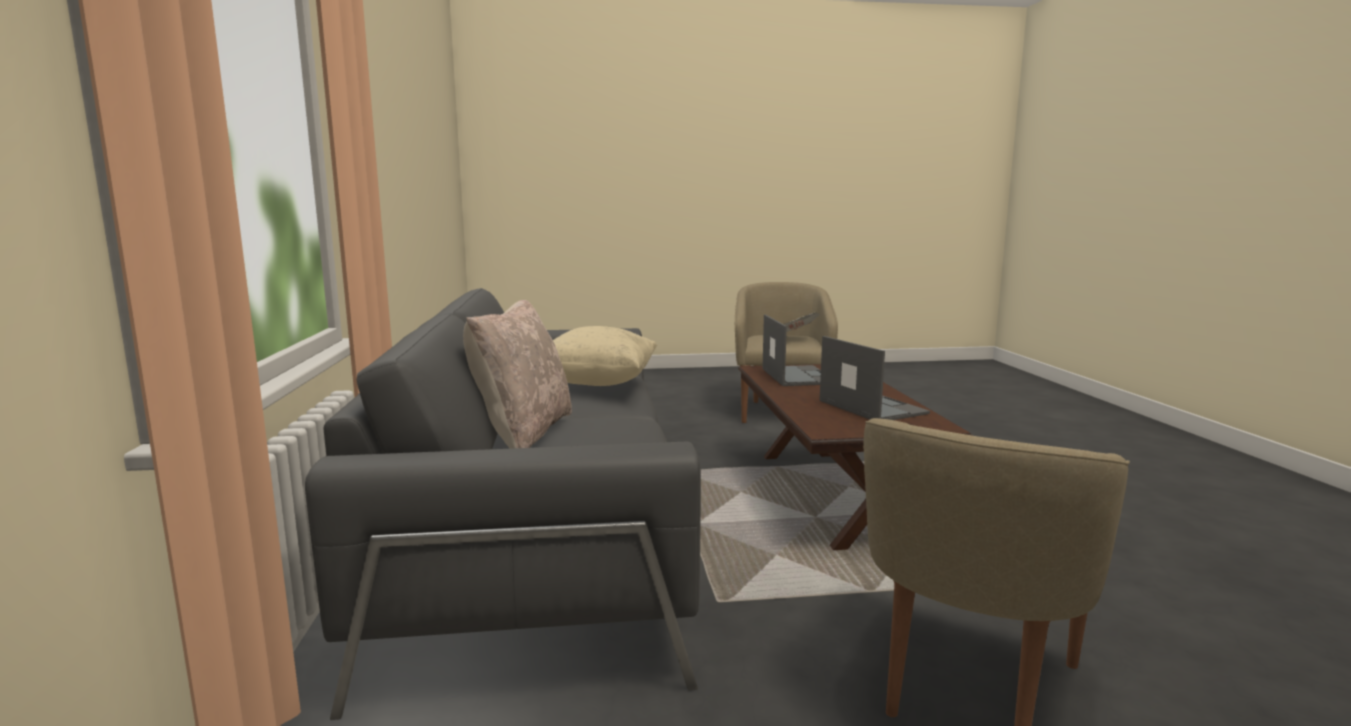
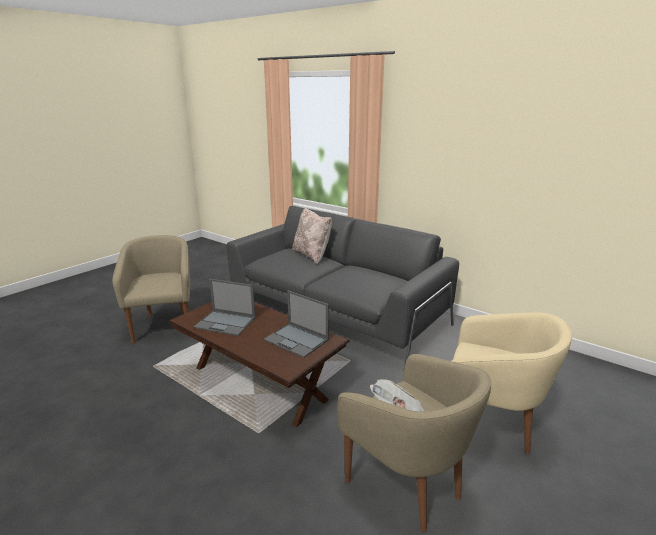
camera: 135 degrees right, 10 degrees up
beige pillow [553,326,657,386] -> none
none -> beige armchair [452,312,572,455]

